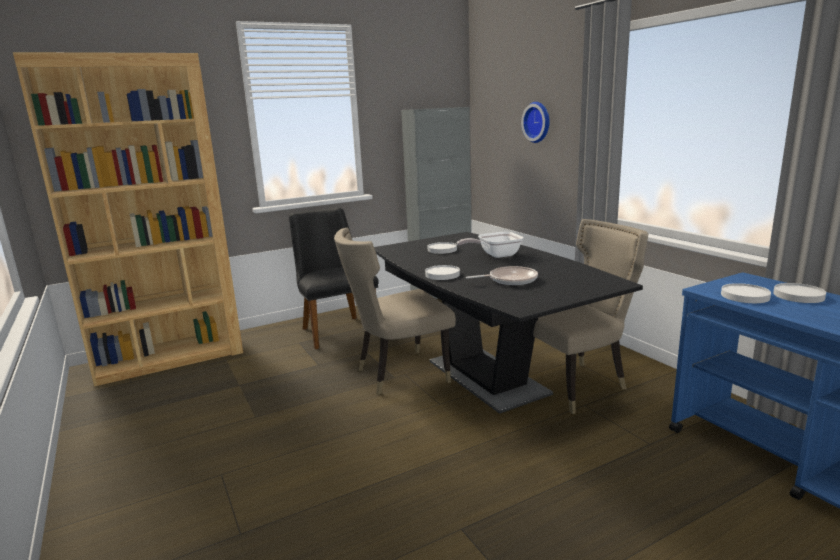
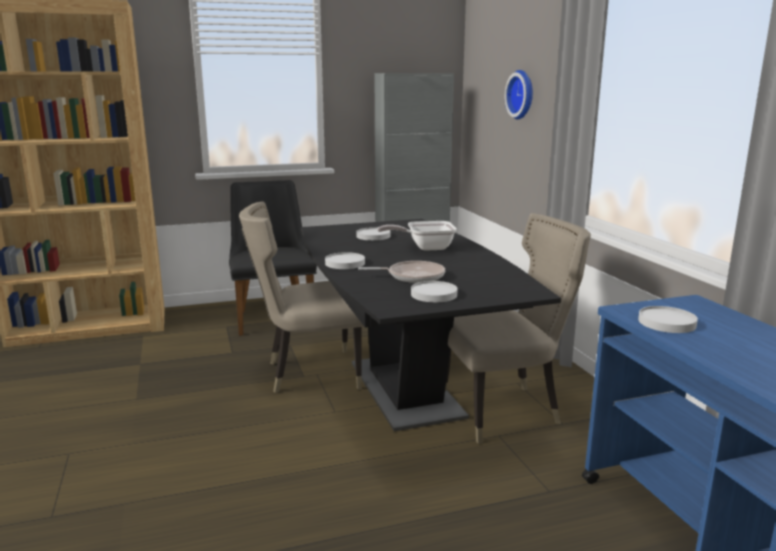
camera: 10 degrees right, 0 degrees up
white plate [773,283,826,303] -> white plate moved to [411,281,458,302]

